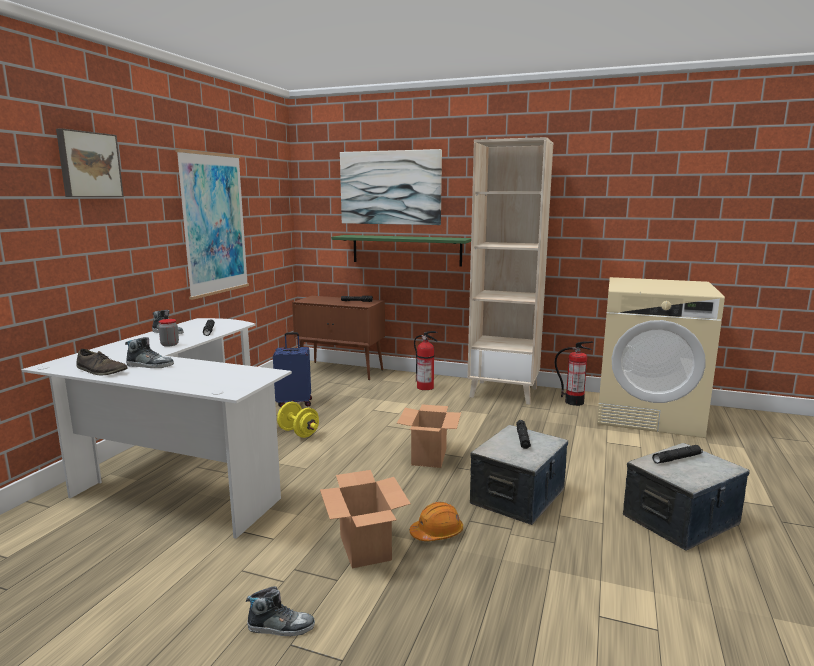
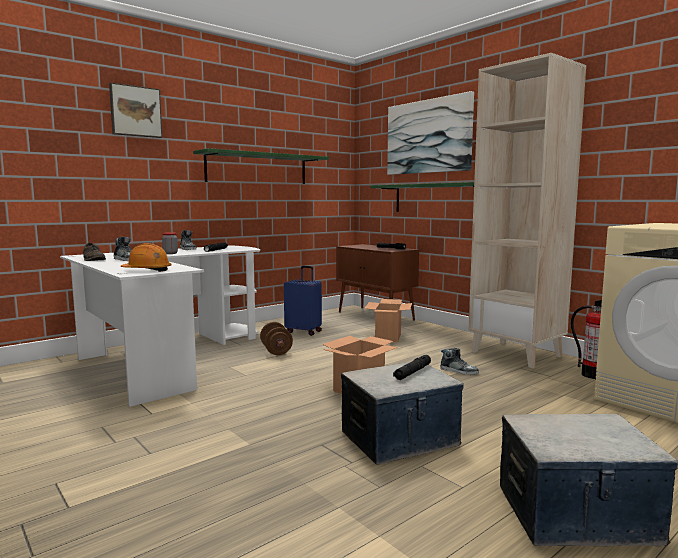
camera: 30 degrees right, 5 degrees down
picture [175,149,249,300] -> green shelf [193,148,329,184]
shoe [246,586,315,636] -> shoe moved to [440,348,479,375]
yellow dumbbell [277,402,319,438] -> brown dumbbell [260,322,293,355]
cardboard box [320,470,411,568] -> cardboard box moved to [364,299,412,342]
orange hard hat [410,502,463,541] -> orange hard hat moved to [121,243,172,272]
fire extinguisher [414,331,438,390] -> none
black flashlight [652,445,703,464] -> none

